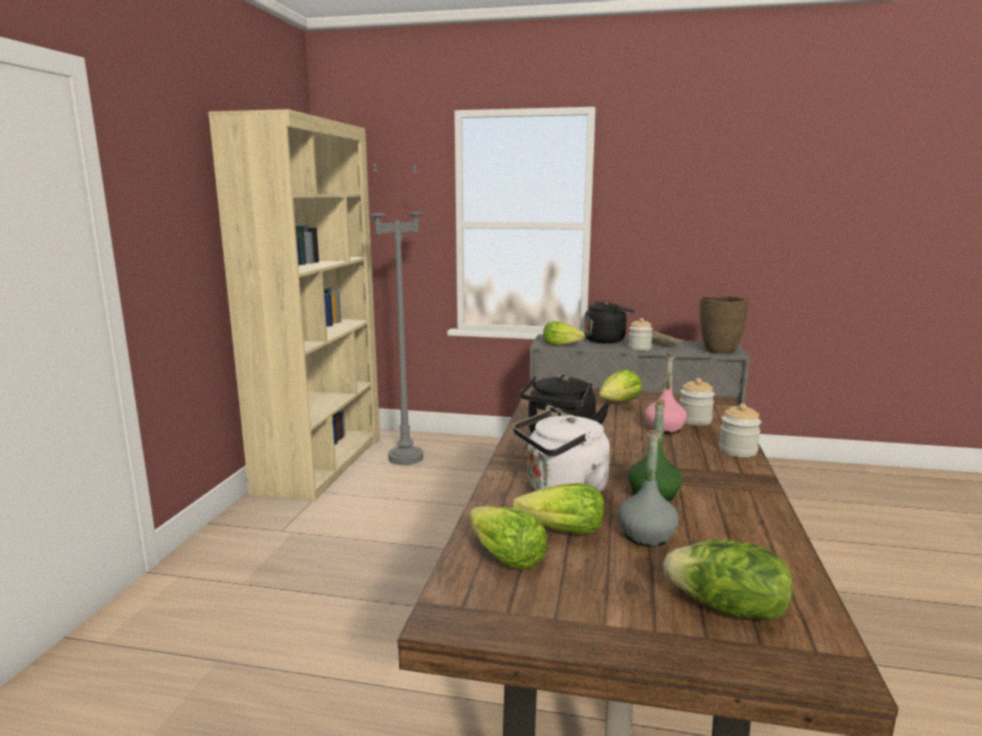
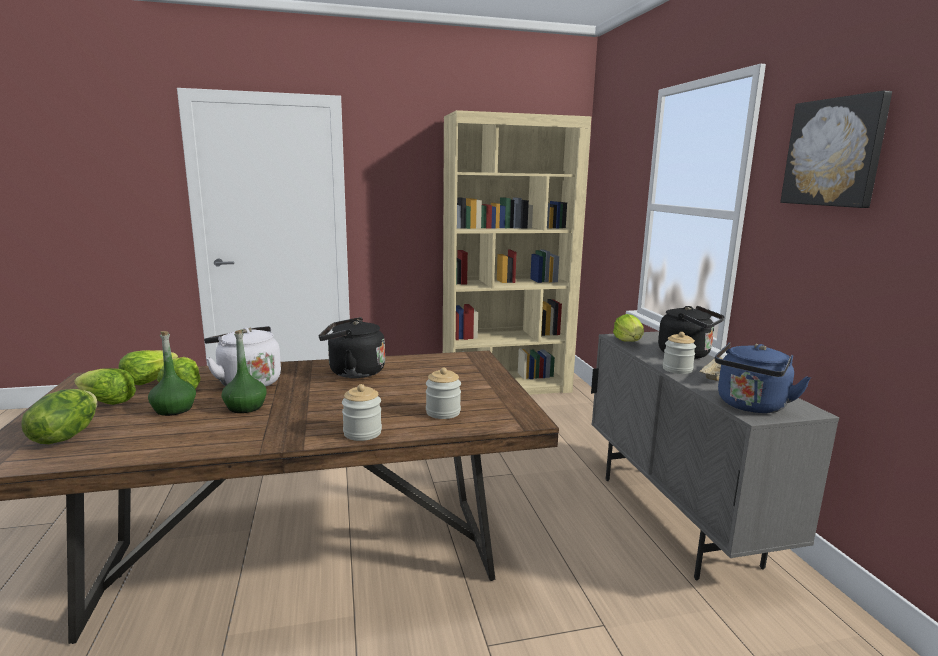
camera: 65 degrees right, 0 degrees up
grey floor lamp [369,163,424,465] -> none
lettuce [599,369,642,401] -> lettuce moved to [74,368,136,405]
grey bottle [618,429,679,547] -> green bottle [148,331,196,416]
pink bottle [645,353,687,434] -> none
brown vase [700,296,749,354] -> blue kettle [715,343,811,413]
none -> picture [780,91,892,208]

